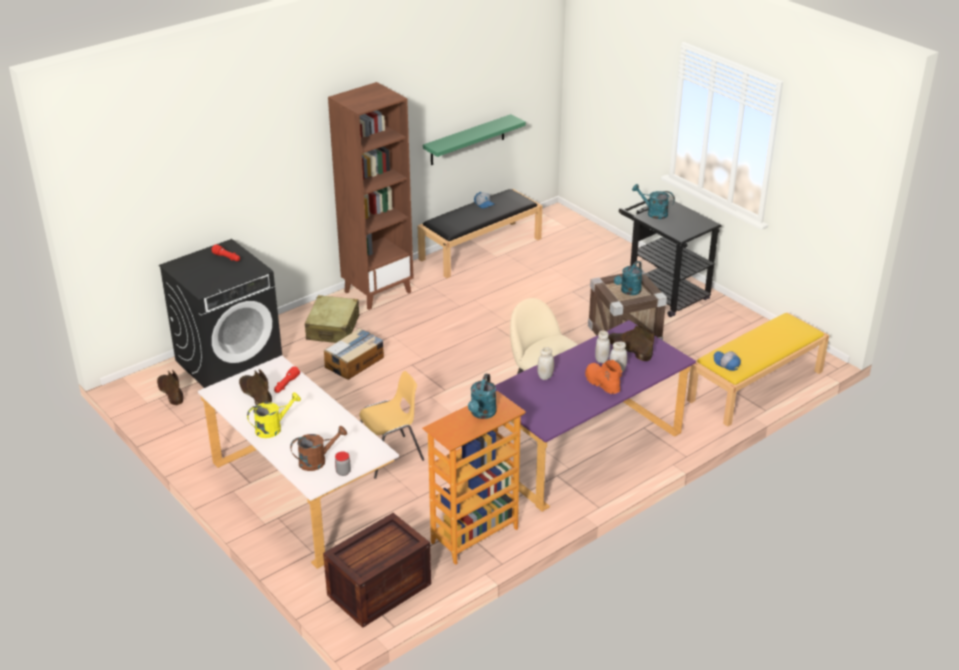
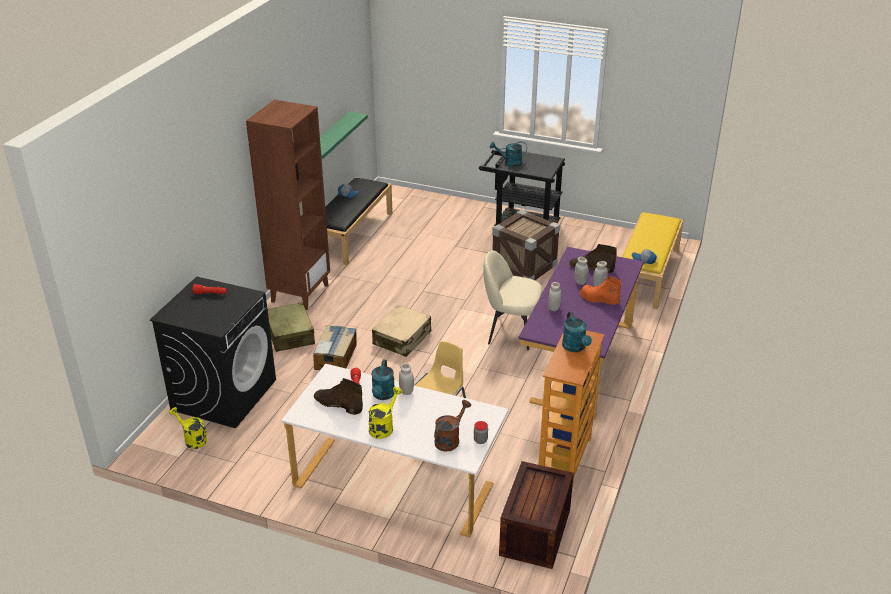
camera: 30 degrees left, 0 degrees up
brown boot [157,370,183,406] -> yellow watering can [169,407,207,449]
turquoise watering can [614,261,642,295] -> turquoise watering can moved to [371,360,395,400]
none -> beige suitcase [372,305,431,357]
none -> white jar [399,363,414,395]

